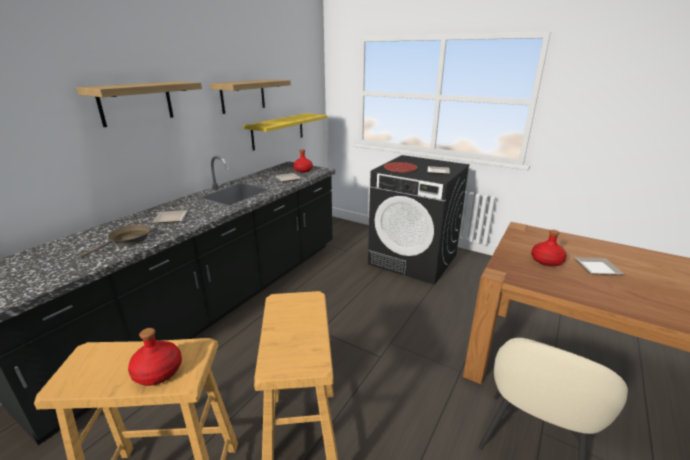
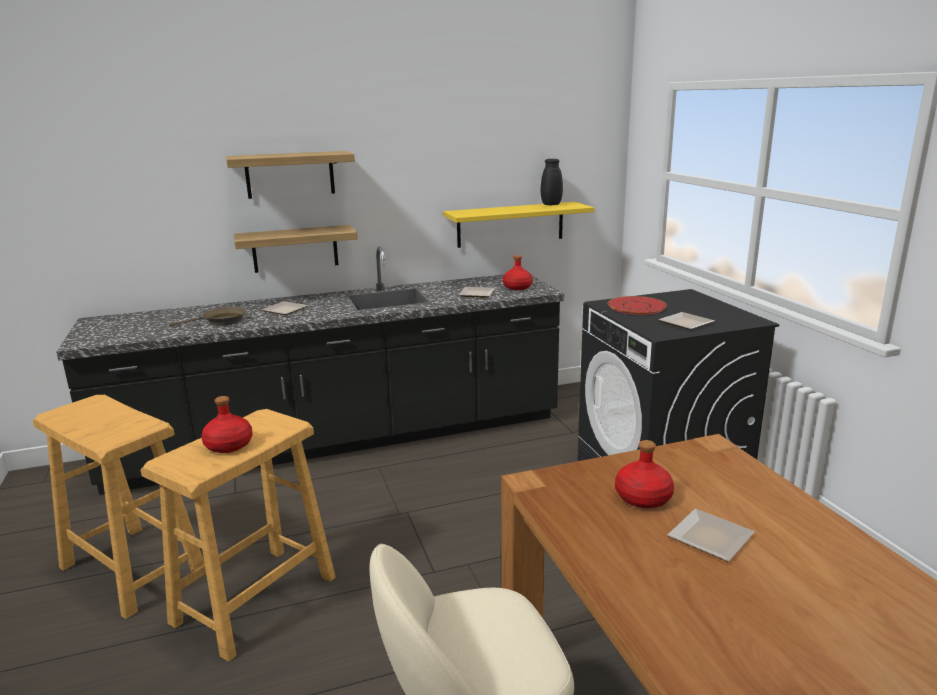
camera: 40 degrees right, 5 degrees down
red bottle [128,328,182,386] -> red bottle moved to [201,396,253,453]
shelf [210,79,291,114] -> shelf moved to [234,225,358,273]
none -> black vase [541,159,563,205]

